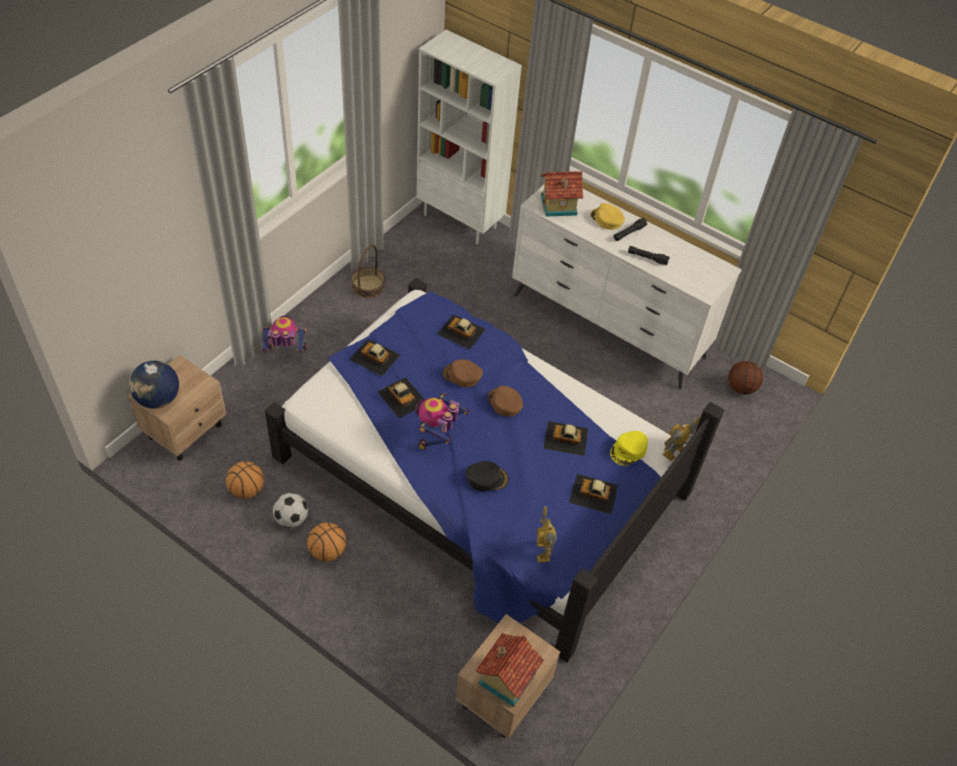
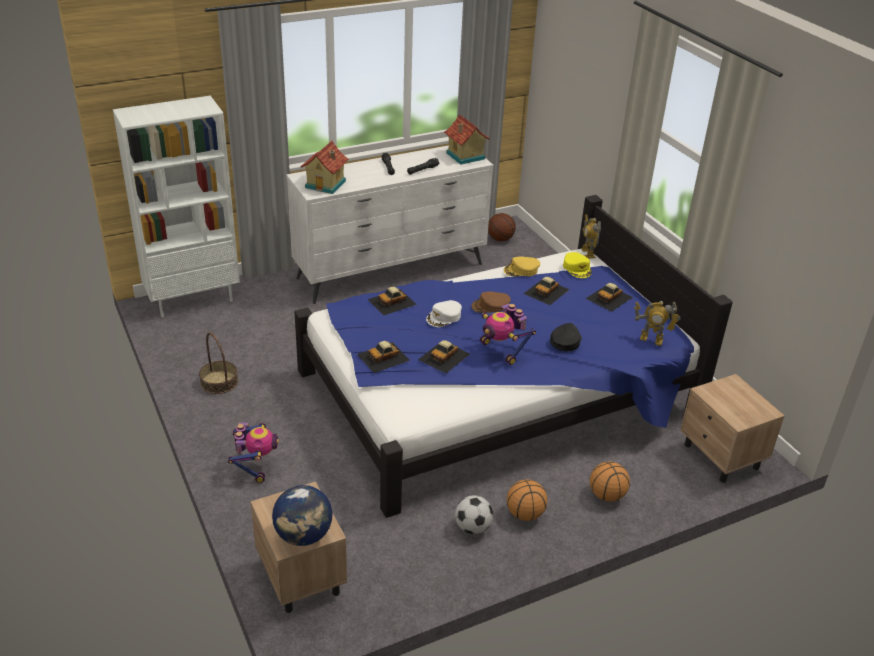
camera: 60 degrees left, 15 degrees down
basketball [226,461,264,499] -> basketball moved to [590,462,630,502]
toy robot [261,316,307,353] -> toy robot turned 150 degrees clockwise [228,423,279,483]
toy car [377,377,425,418] -> toy car turned 135 degrees clockwise [418,340,470,373]
brown cap [443,359,483,387] -> white cap [426,300,462,327]
toy house [476,633,544,707] -> toy house moved to [444,114,490,165]
yellow cap [590,203,625,230] -> yellow cap moved to [504,256,540,276]

